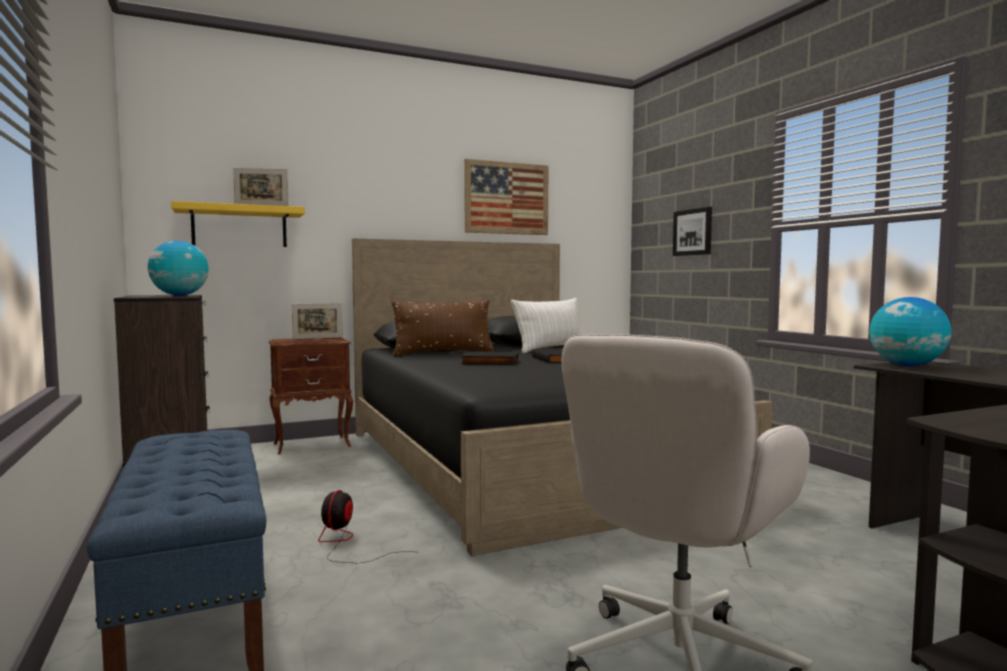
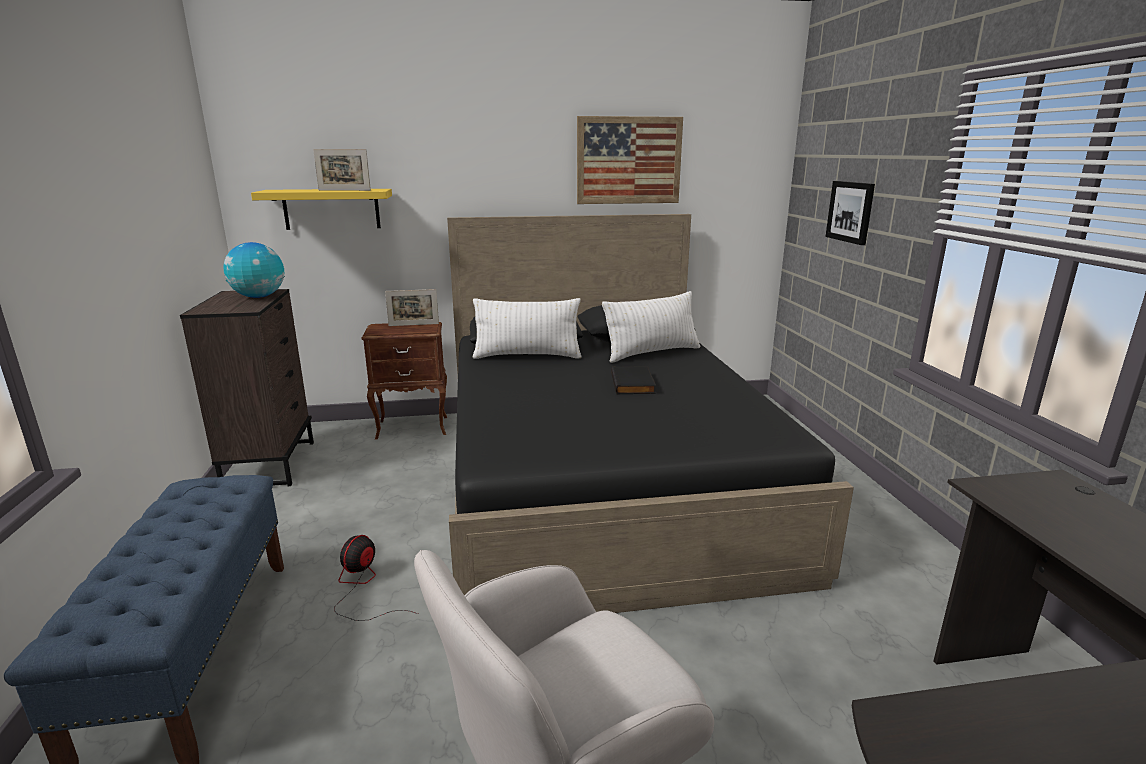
camera: 15 degrees right, 15 degrees up
brown pillow [391,300,495,356] -> white pillow [473,298,582,359]
black book [461,352,518,365] -> none
globe [869,297,951,366] -> none

